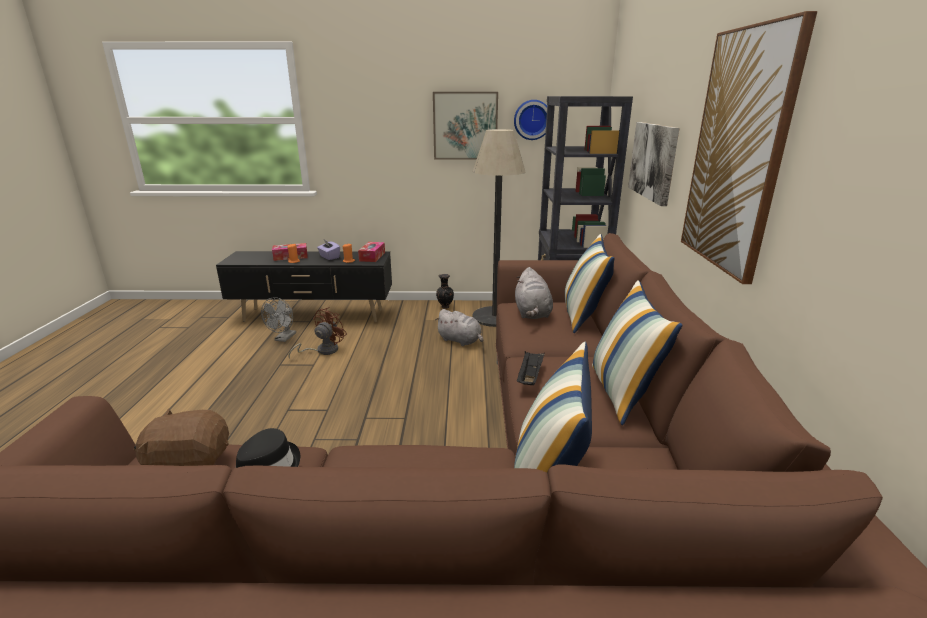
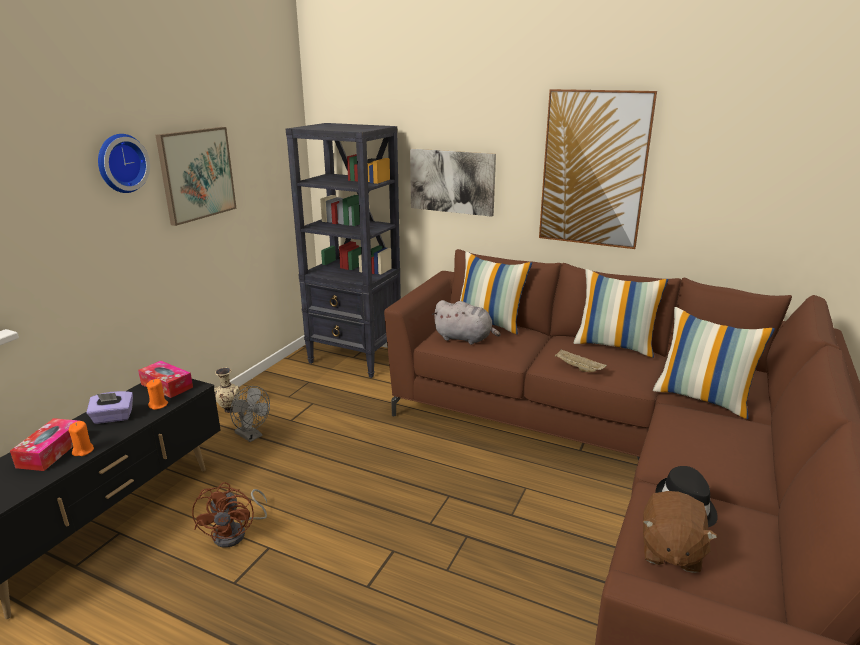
camera: 65 degrees left, 0 degrees up
grey fan [261,297,296,342] -> grey fan moved to [230,386,270,442]
brown fan [288,307,347,359] -> brown fan turned 150 degrees counterclockwise [192,482,267,548]
grey plush toy [435,309,483,346] -> none
black vase [436,274,454,309] -> beige vase [214,368,240,413]
floor lamp [472,129,525,327] -> none
wall clock [514,100,547,140] -> wall clock moved to [98,134,150,193]
black tray [517,351,545,385] -> beige tray [555,349,607,372]

